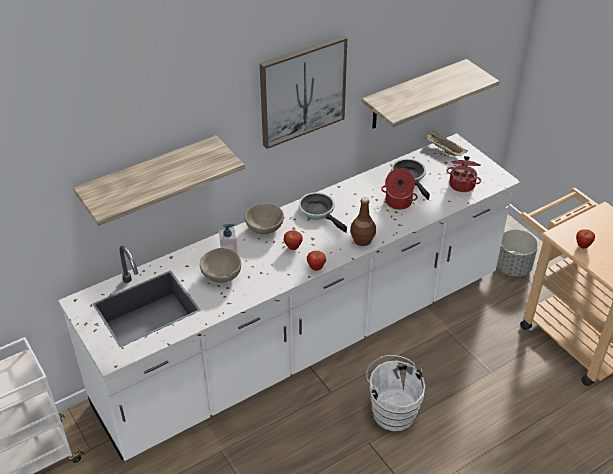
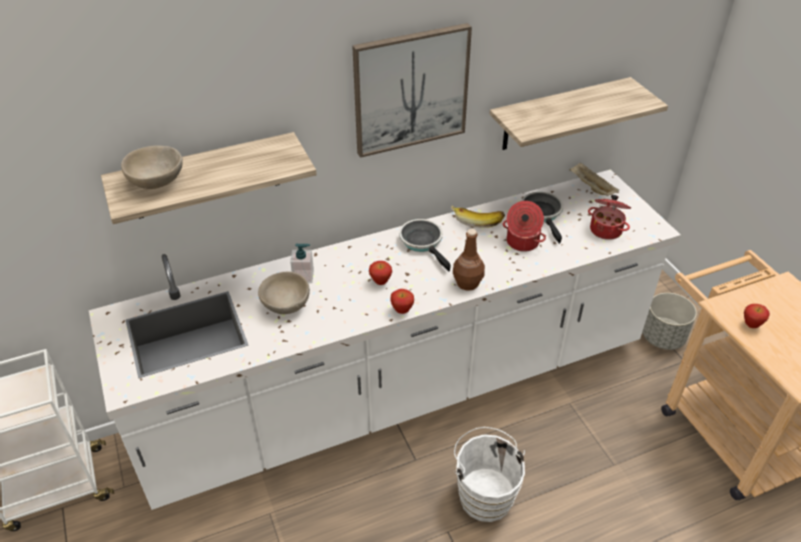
camera: 10 degrees right, 0 degrees up
beige bowl [245,203,284,235] -> beige bowl moved to [121,145,183,189]
none -> banana [451,206,505,228]

